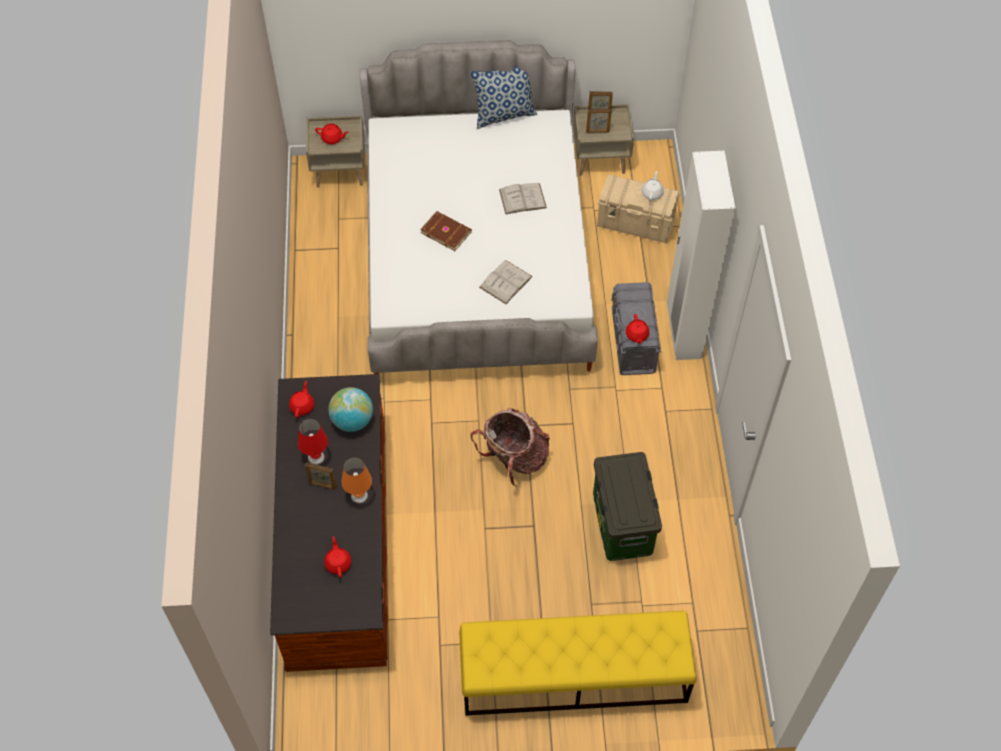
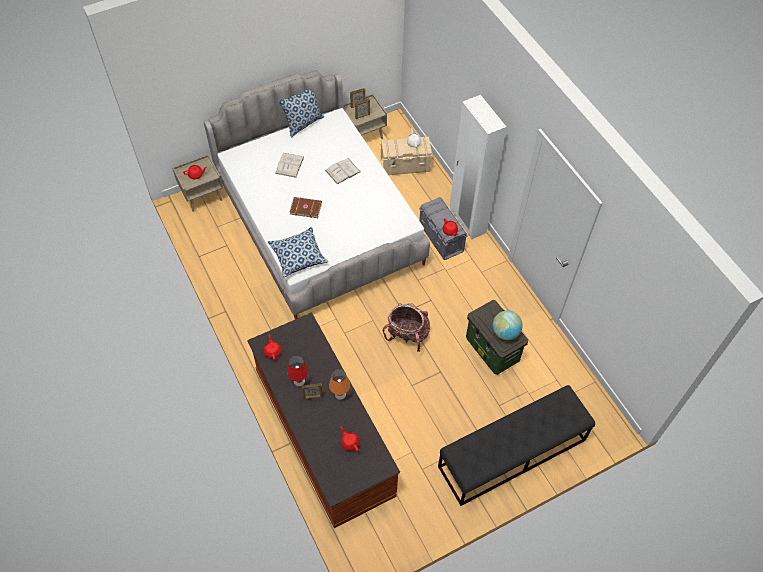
camera: 25 degrees left, 0 degrees up
globe [328,387,373,432] -> globe moved to [492,311,523,340]
yellow bench [459,611,697,716] -> black bench [438,385,595,506]
white book [479,260,533,304] -> white book moved to [275,153,304,178]
none -> pillow [268,227,328,278]

